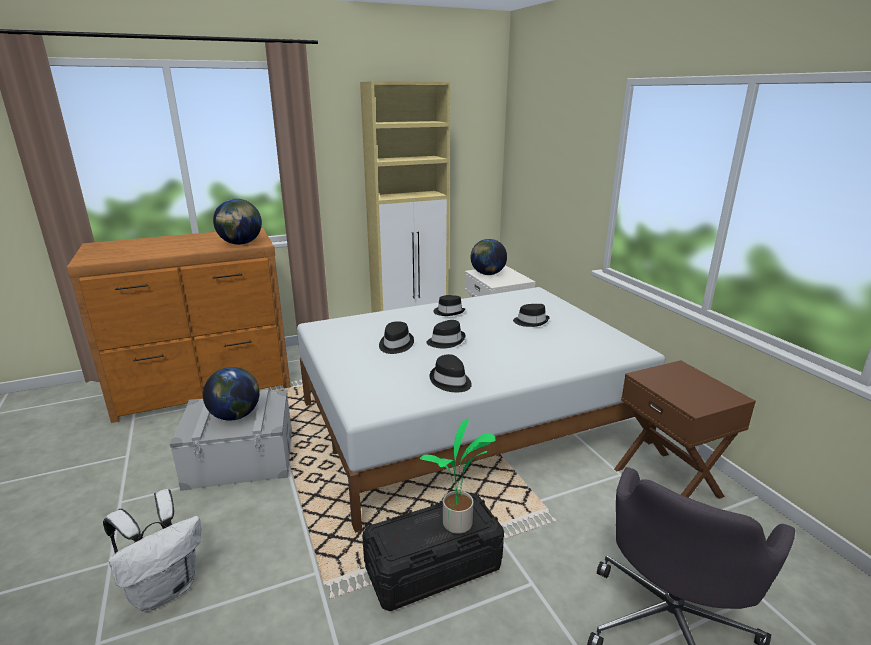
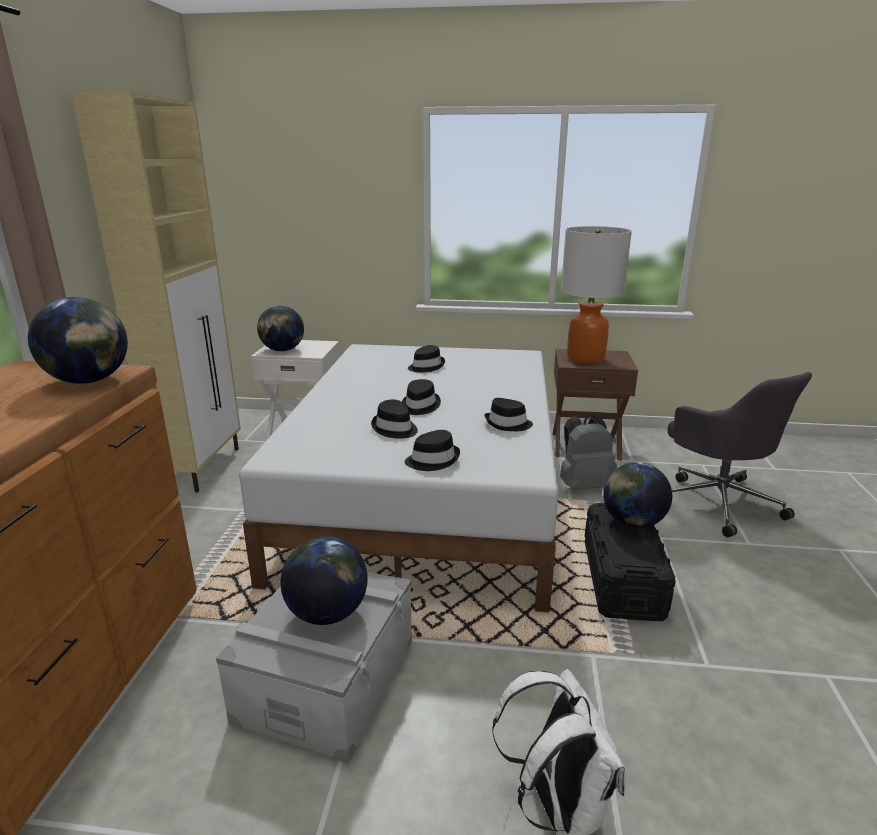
camera: 60 degrees left, 0 degrees up
potted plant [420,419,496,534] -> globe [603,462,672,528]
black hat [434,295,465,316] -> black hat moved to [405,430,460,471]
none -> grey backpack [560,415,617,490]
none -> table lamp [561,226,632,364]

